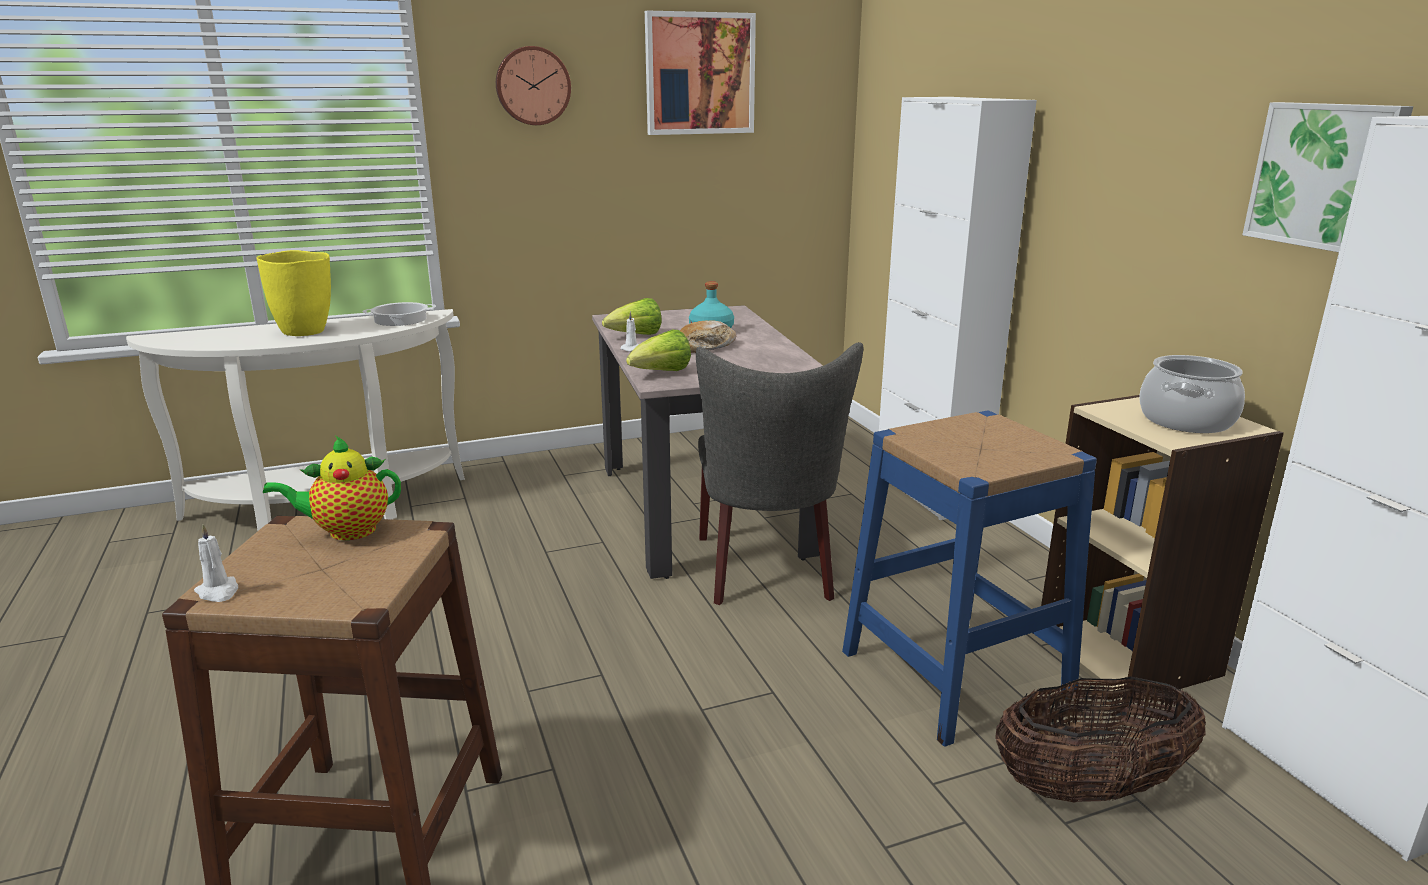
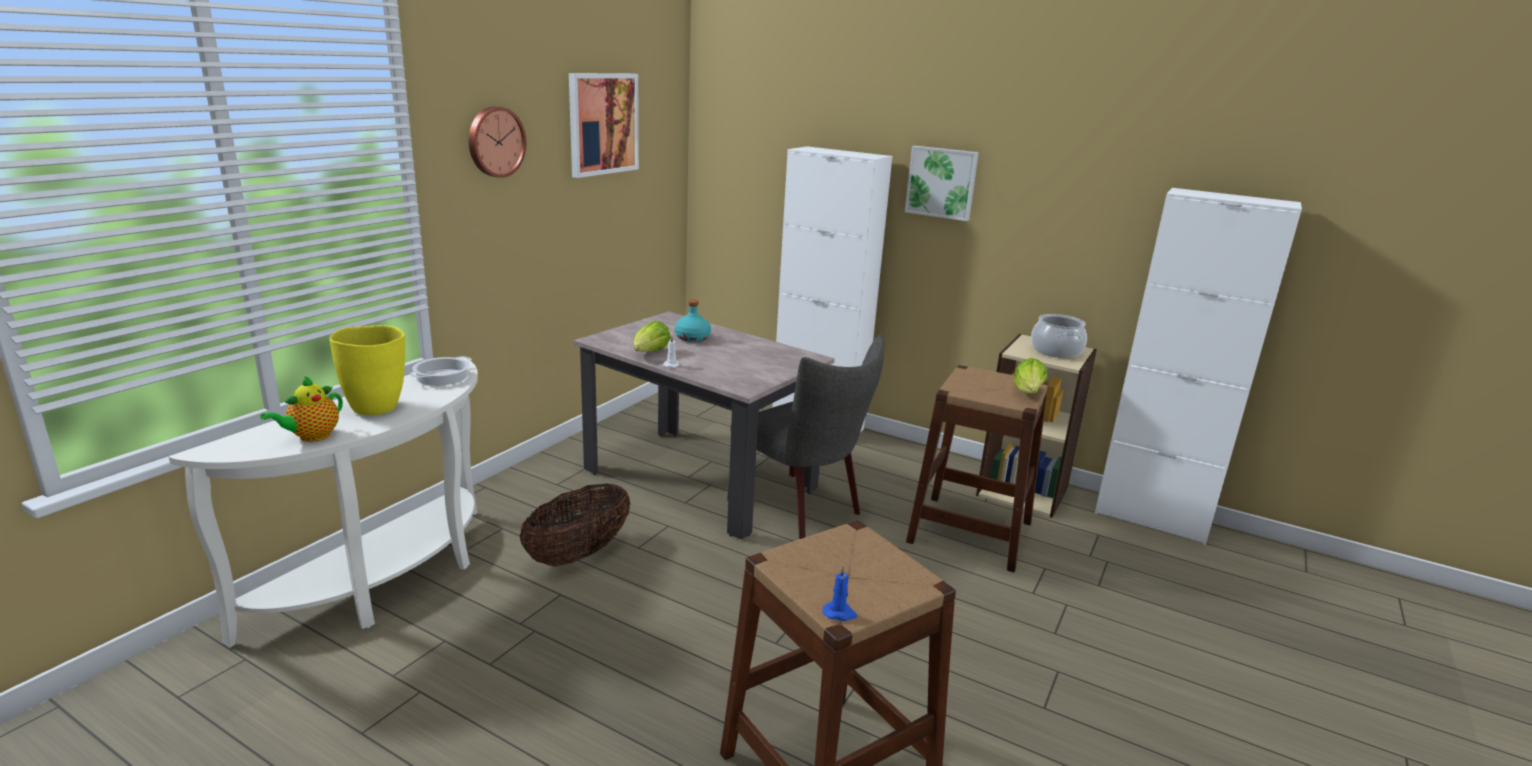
camera: 40 degrees left, 0 degrees up
white candle [194,524,238,602] -> blue candle [823,565,857,621]
teapot [263,436,401,540] -> teapot moved to [260,376,343,442]
lettuce [626,330,691,371] -> lettuce moved to [1013,358,1048,394]
bread [680,320,736,353] -> none
blue stool [842,410,1097,747] -> brown stool [906,365,1049,573]
basket [995,677,1206,803] -> basket moved to [520,483,630,566]
picture [1242,102,1413,252] -> picture moved to [905,146,979,221]

